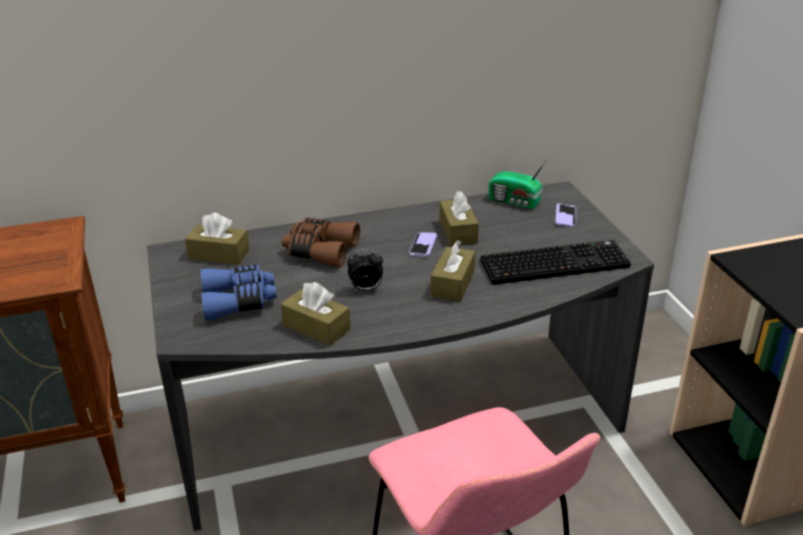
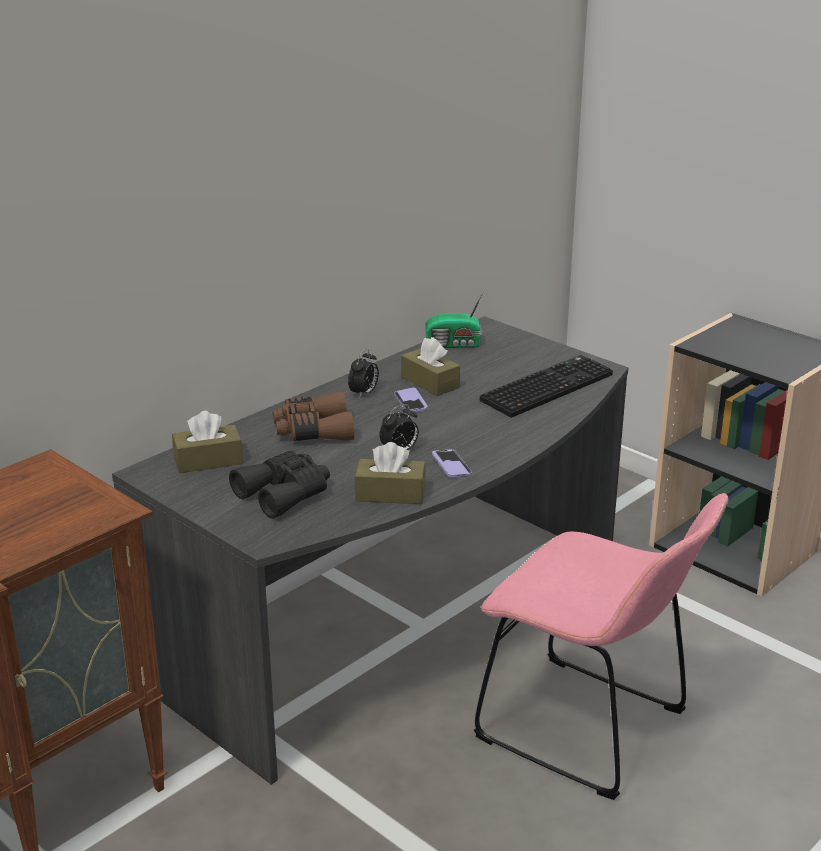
camera: 30 degrees left, 5 degrees down
blue binoculars [200,265,277,321] -> black binoculars [229,450,330,519]
brown tissue box [431,240,475,302] -> none
phone [555,204,577,228] -> phone moved to [432,449,472,477]
none -> alarm clock [348,349,379,397]

